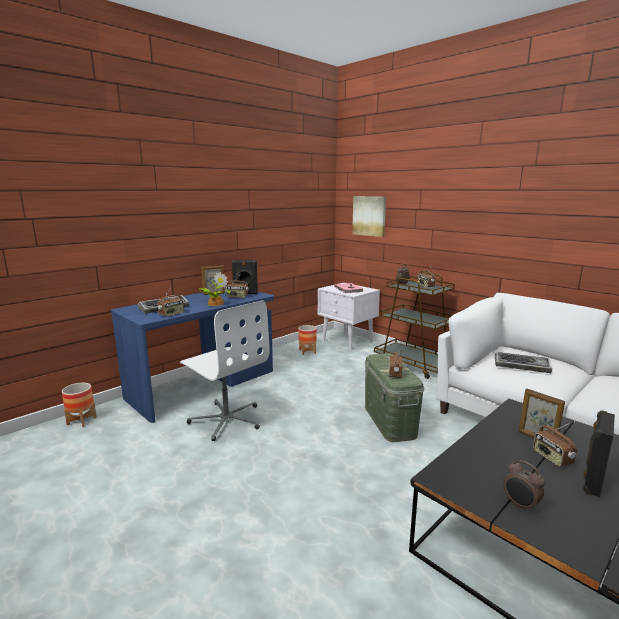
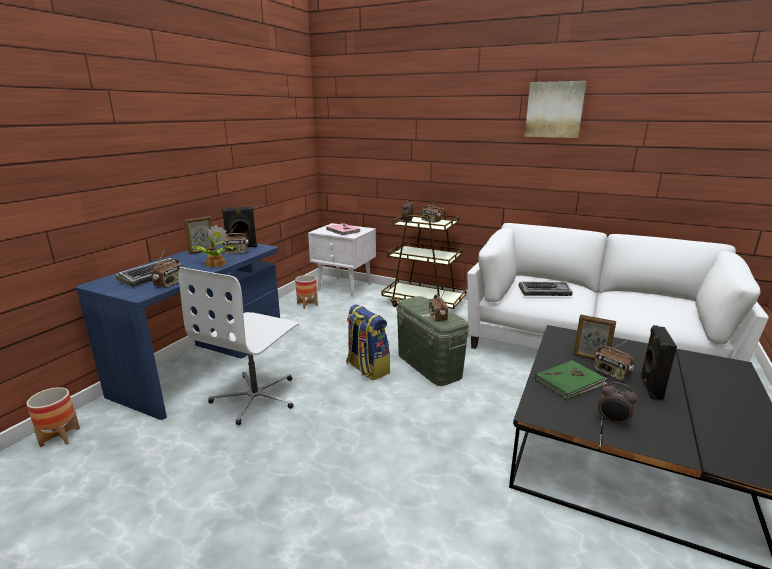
camera: 20 degrees left, 5 degrees up
white office chair [180,300,270,441] -> white office chair turned 90 degrees clockwise [178,267,299,425]
picture [352,196,386,237] -> picture moved to [525,81,586,138]
none -> backpack [346,304,390,381]
none -> green book [535,360,608,400]

